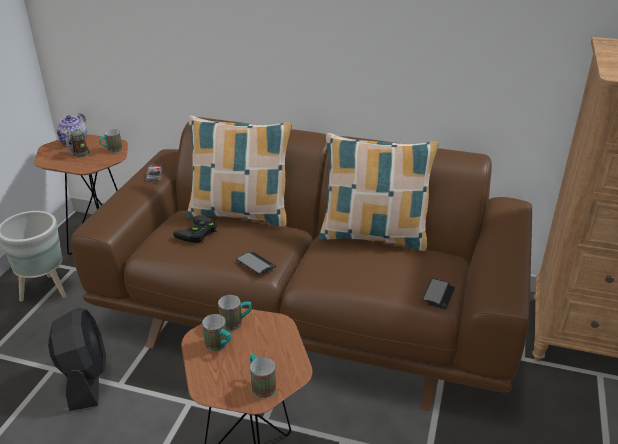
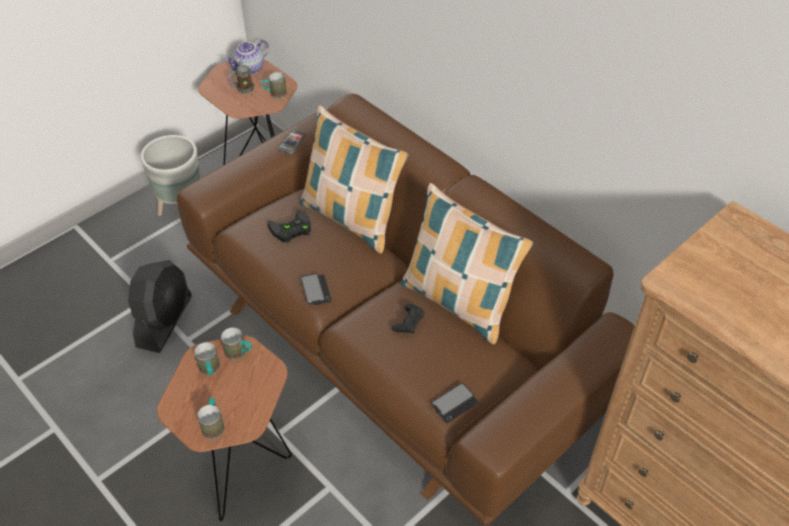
camera: 30 degrees right, 15 degrees up
none -> black game controller [392,304,424,334]

